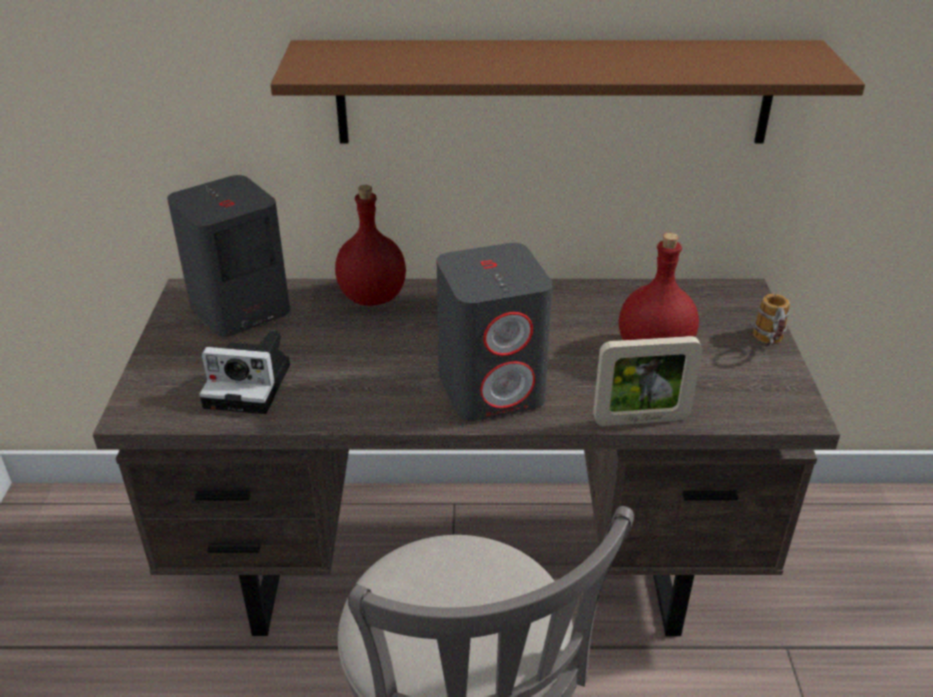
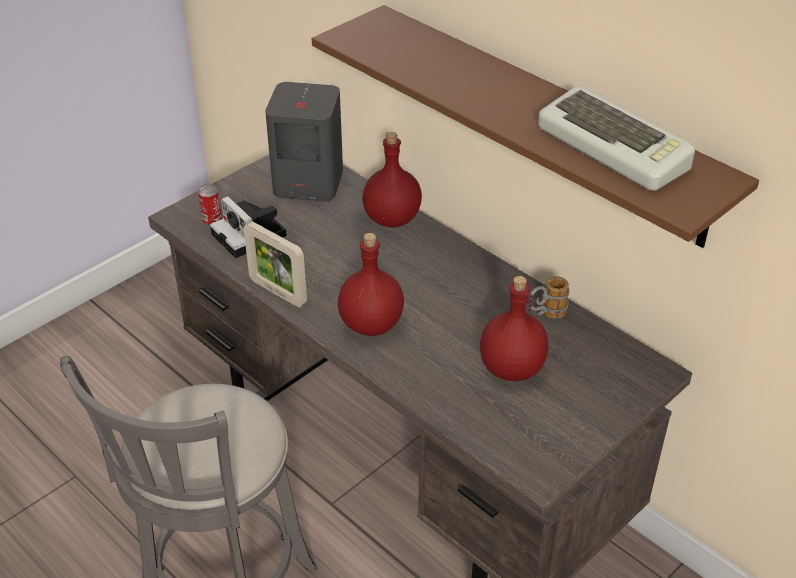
camera: 45 degrees right, 5 degrees up
grey speaker [436,243,552,421] -> red bottle [338,233,404,336]
picture frame [593,336,702,426] -> picture frame moved to [244,221,307,307]
mug [753,294,790,345] -> mug moved to [527,276,570,319]
none -> can [198,184,222,226]
none -> keyboard [538,86,695,191]

